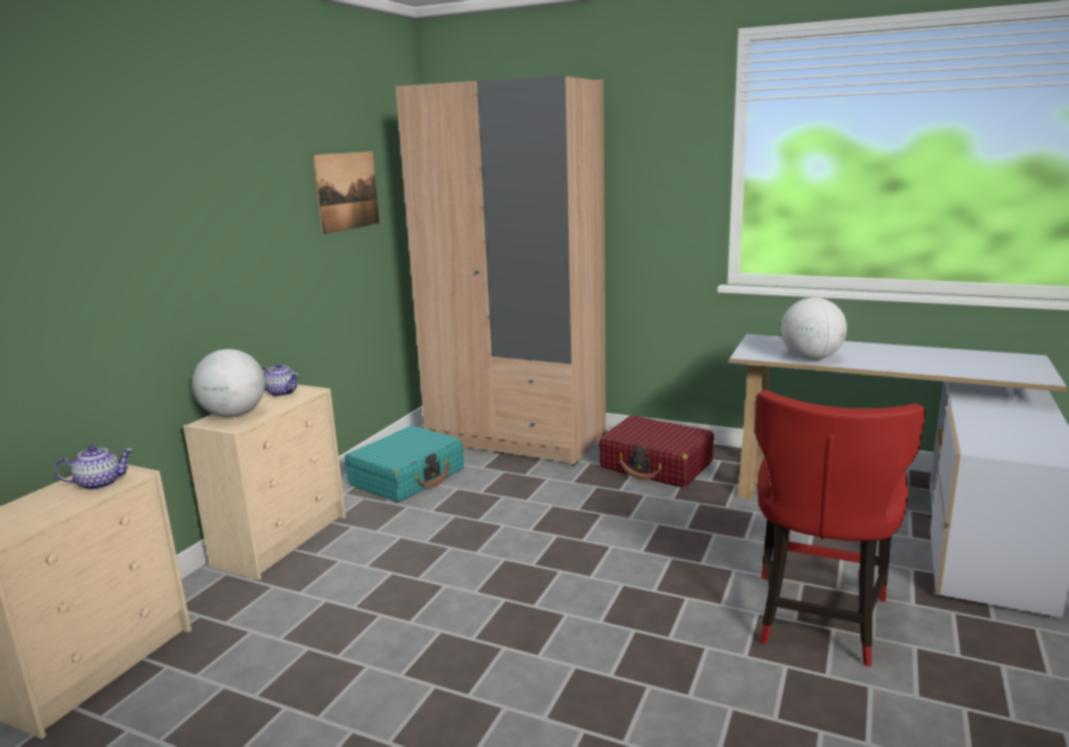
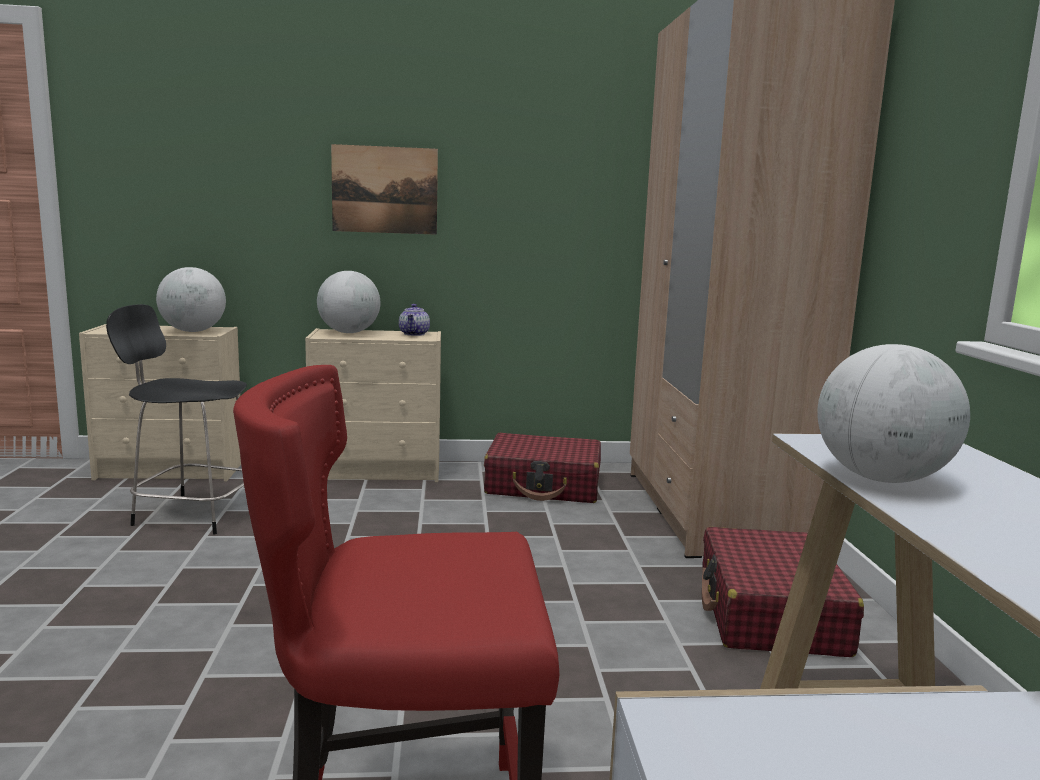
camera: 60 degrees right, 5 degrees down
teapot [54,445,133,490] -> globe [156,267,226,332]
picture [313,151,379,235] -> picture moved to [331,144,438,235]
turquoise suitcase [345,426,464,502] -> red suitcase [484,433,601,503]
none -> black chair [106,304,247,534]

